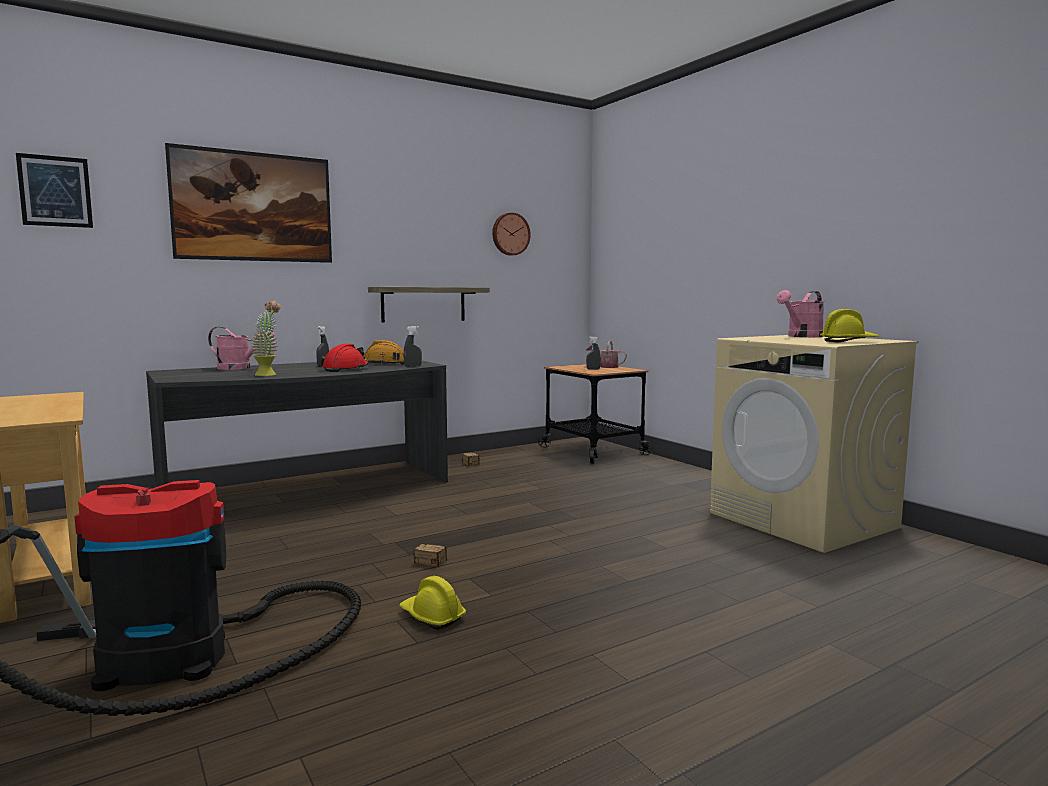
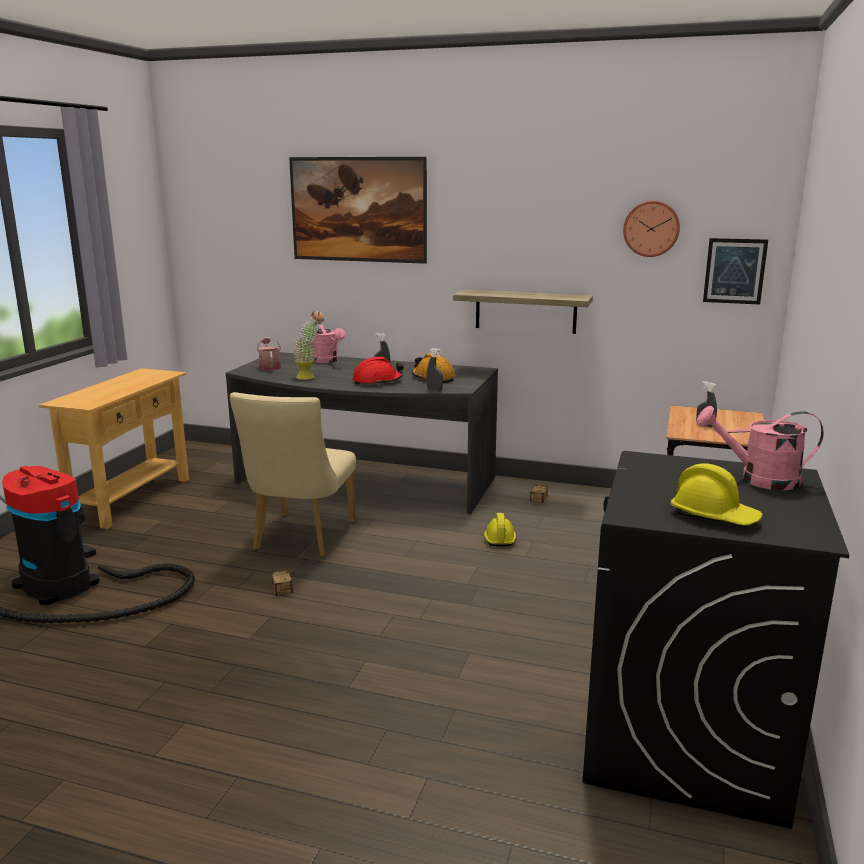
camera: 50 degrees right, 10 degrees up
picture [16,153,93,228] -> picture moved to [703,238,768,305]
yellow hard hat [399,576,466,630] -> yellow hard hat moved to [484,513,516,546]
watering can [586,341,627,368] -> watering can moved to [257,337,281,371]
beige washing machine [710,335,919,553] -> black washing machine [583,451,849,829]
none -> beige chair [230,392,356,557]

